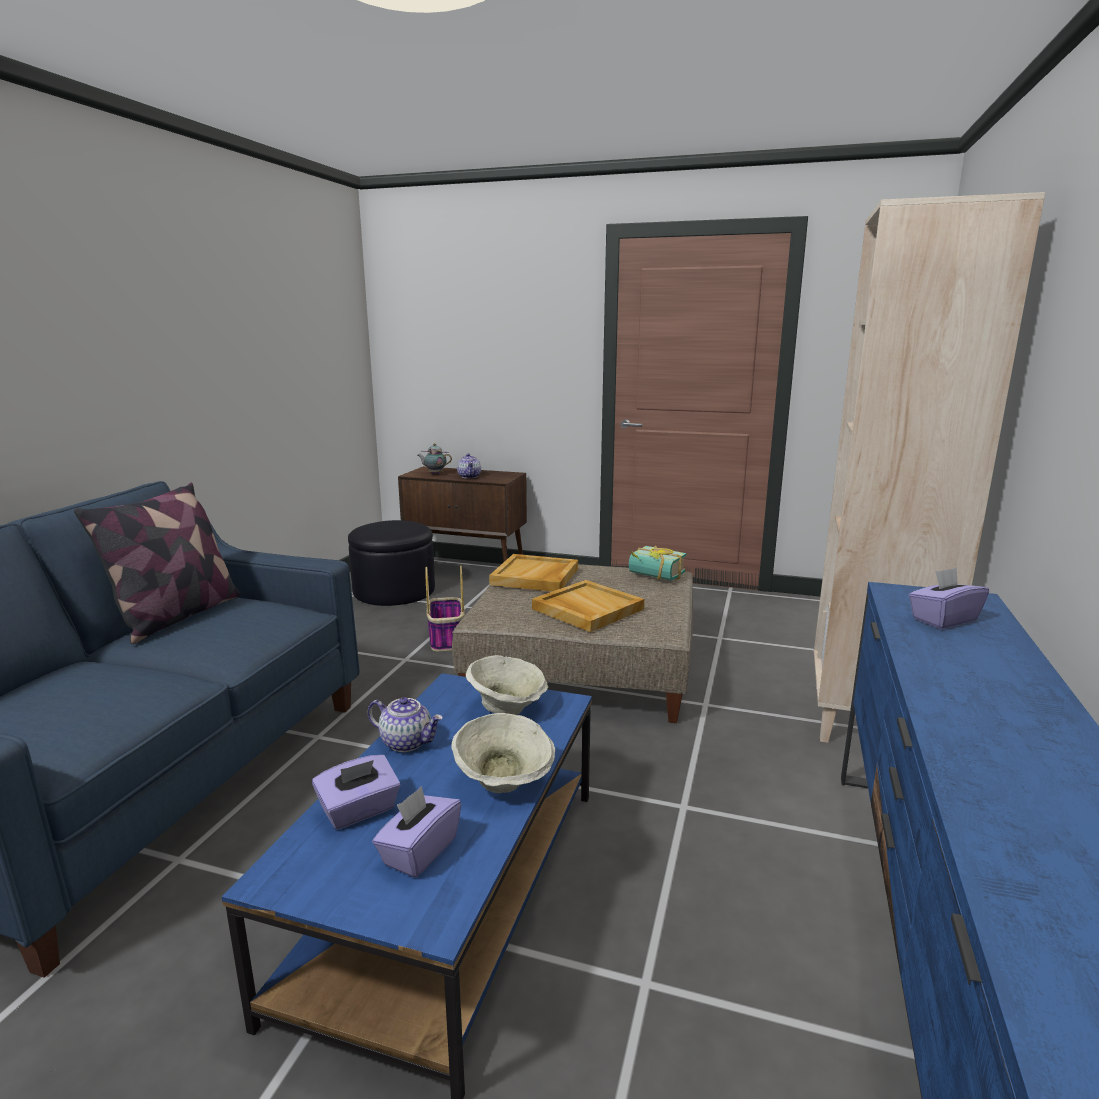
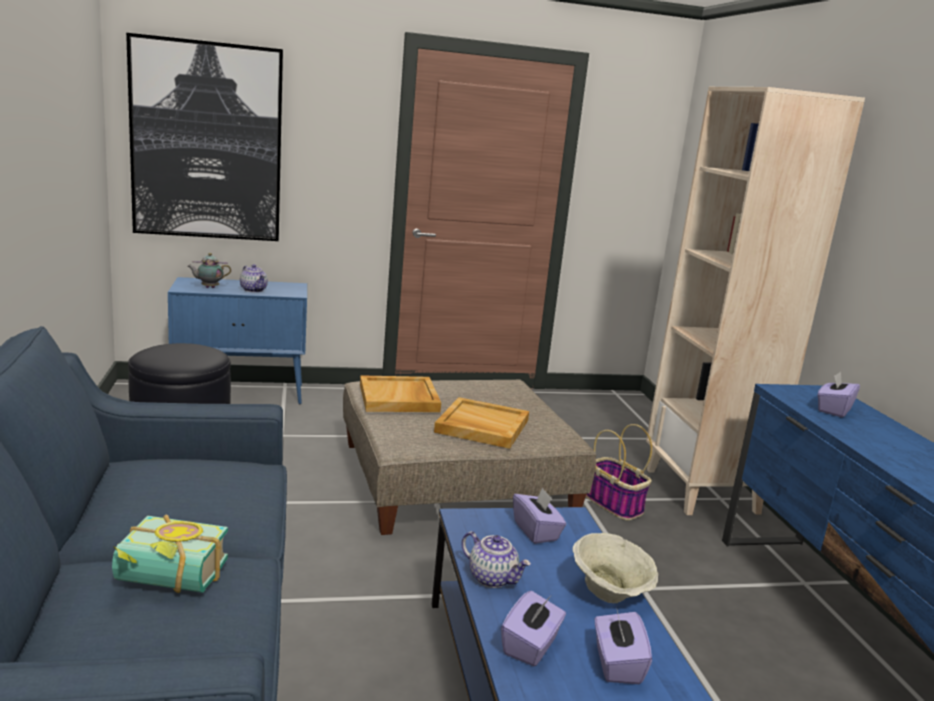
camera: 30 degrees left, 0 degrees up
pillow [74,483,241,644] -> none
teapot [368,697,443,752] -> teapot turned 45 degrees clockwise [461,531,531,588]
brown cabinet [398,466,527,562] -> blue cabinet [168,277,307,404]
basket [425,565,465,652] -> basket moved to [586,424,652,520]
beige bowl [466,655,548,715] -> purple tissue box [513,487,566,544]
book [629,546,686,581] -> book moved to [112,515,228,593]
none -> picture [126,33,283,241]

